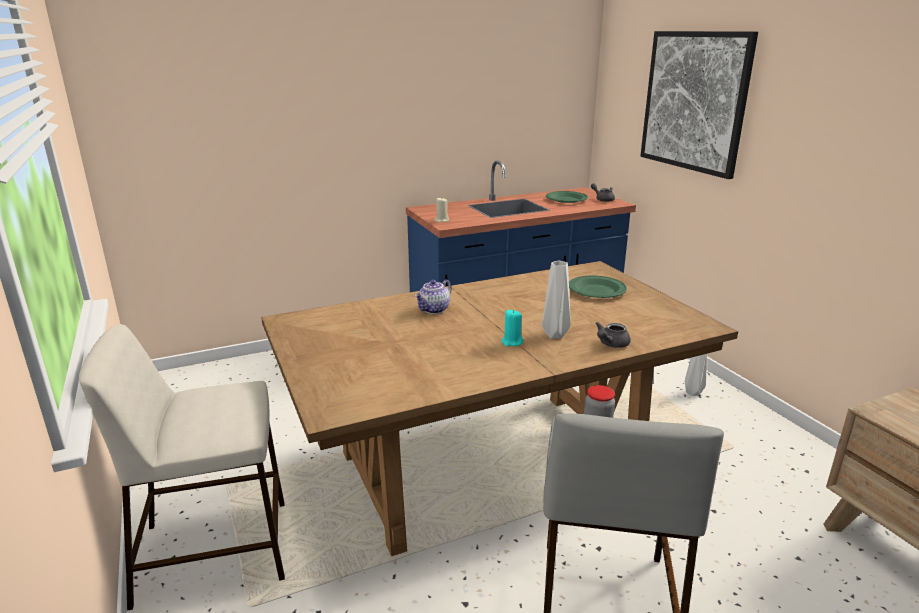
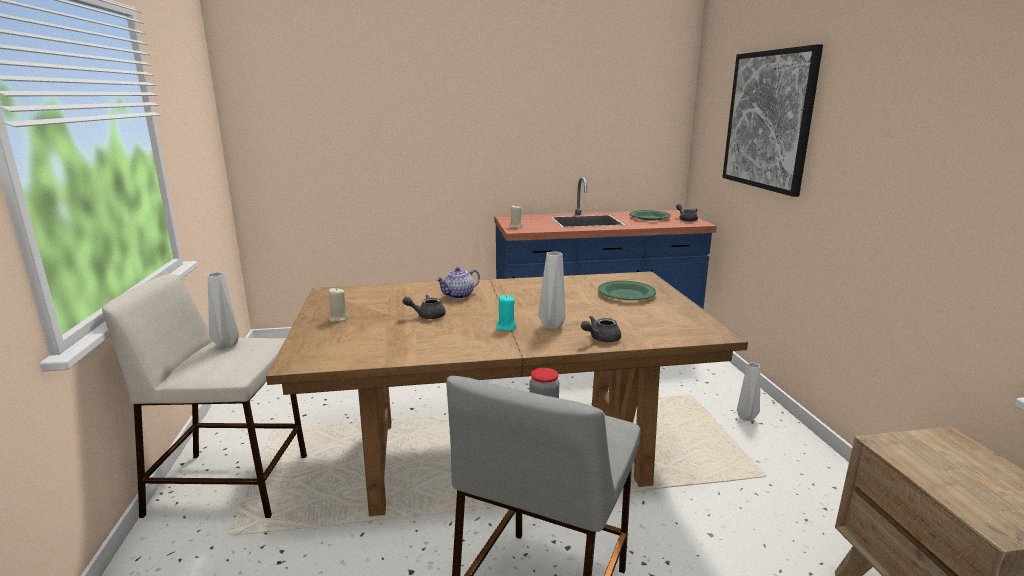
camera: 15 degrees right, 5 degrees down
none -> grey vase [208,272,239,348]
none -> beige candle [328,287,349,322]
none -> grey teapot [403,294,446,319]

